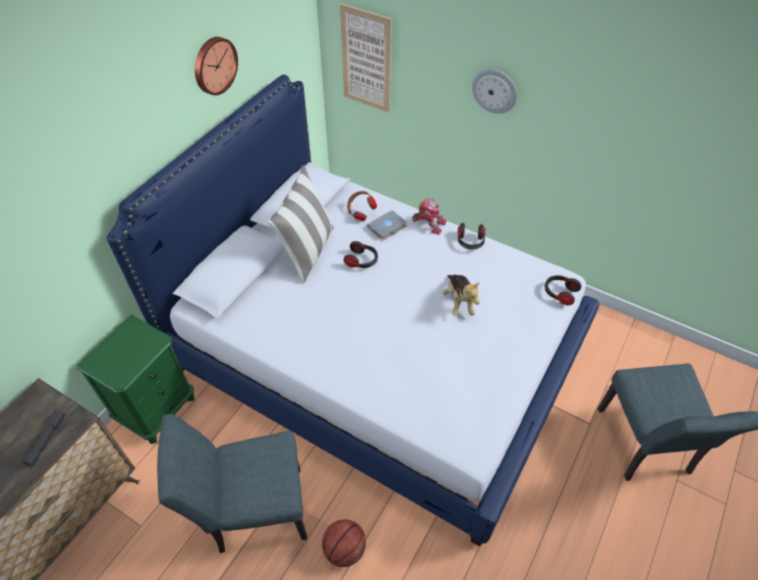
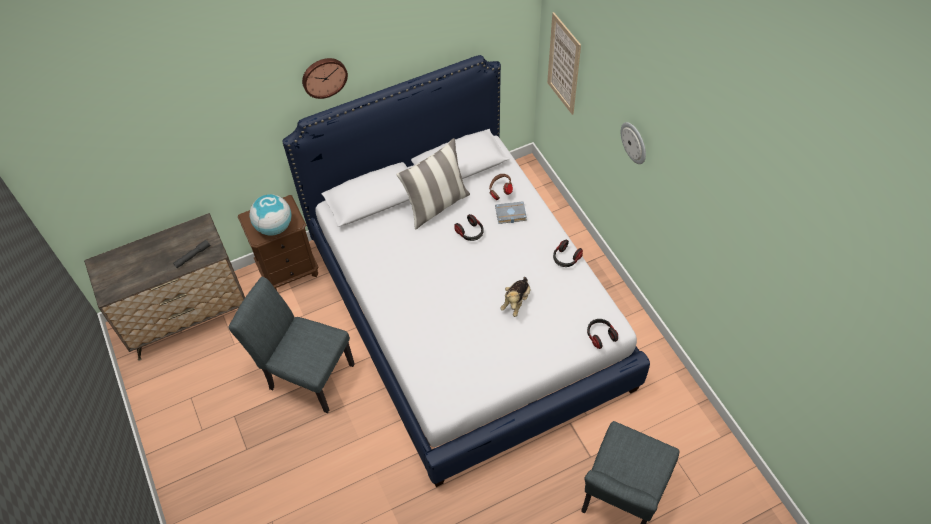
camera: 35 degrees right, 5 degrees up
green nightstand [76,315,194,444] -> brown nightstand [237,195,318,291]
wall clock [195,37,238,95] -> wall clock moved to [302,58,348,99]
basketball [322,519,366,567] -> none
toy robot [412,198,447,235] -> none
none -> globe [249,194,292,235]

